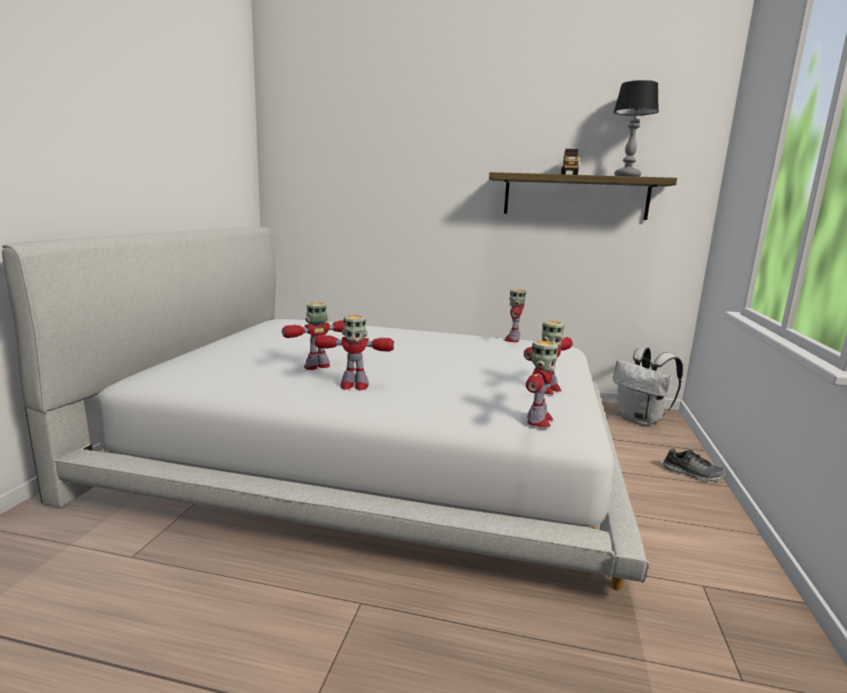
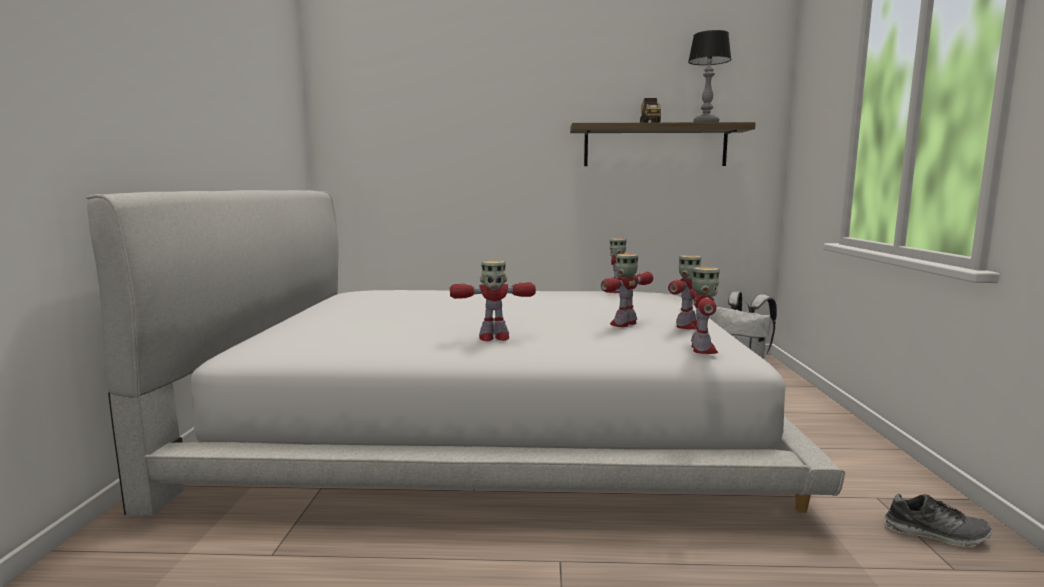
camera: 10 degrees left, 5 degrees down
toy robot [282,302,344,370] -> toy robot moved to [601,254,653,327]
shoe [662,448,726,482] -> shoe moved to [884,494,992,548]

